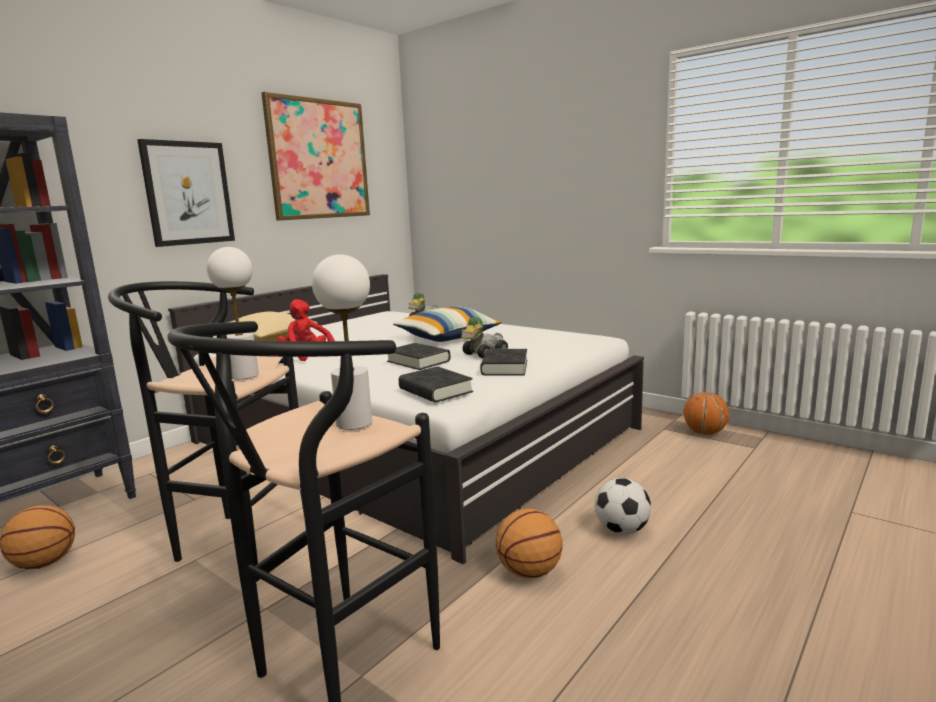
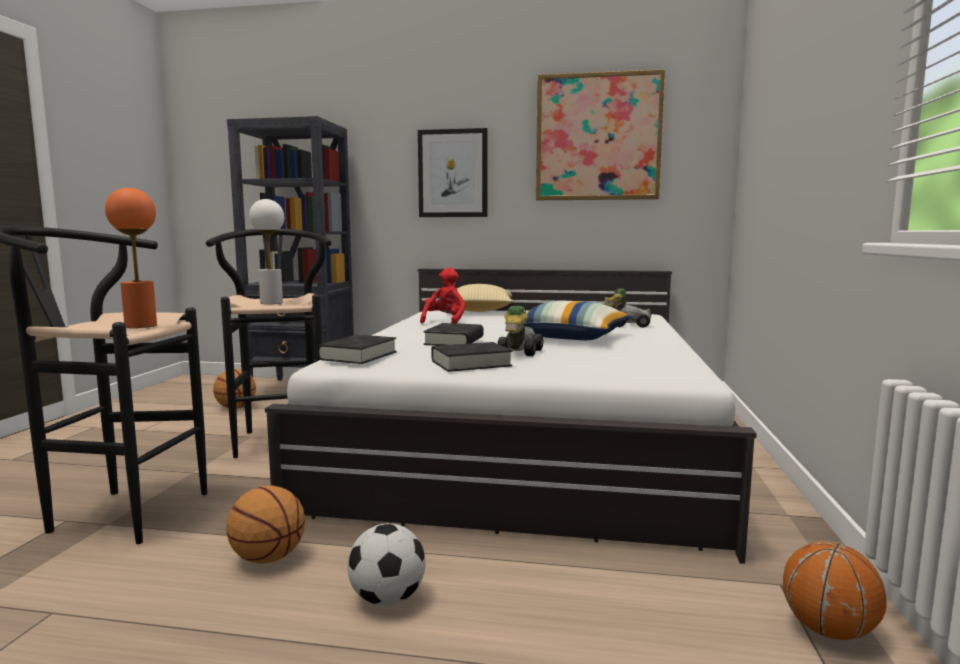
camera: 60 degrees right, 5 degrees down
white table lamp [312,254,372,430] -> orange table lamp [105,188,157,328]
toy car [461,317,508,358] -> toy car turned 90 degrees counterclockwise [497,306,543,356]

